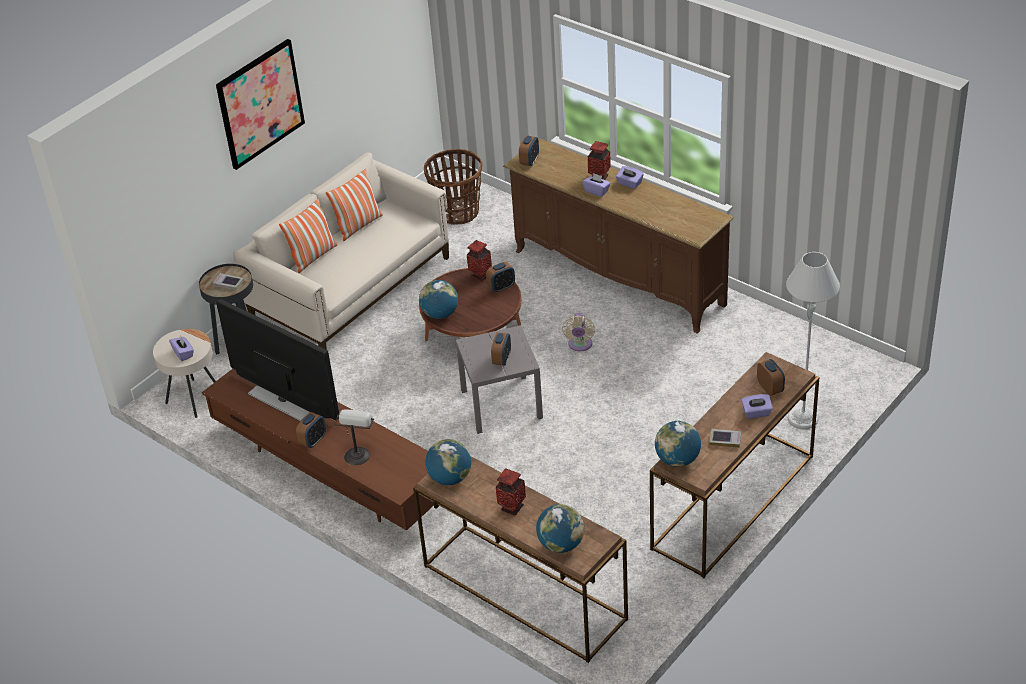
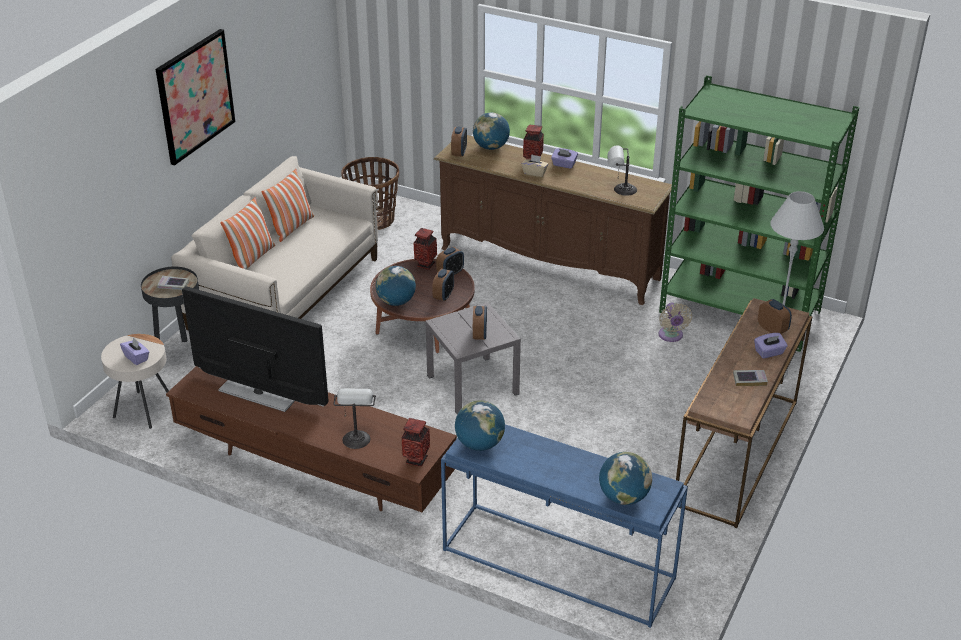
camera: 15 degrees left, 5 degrees down
alarm clock [296,412,326,448] -> alarm clock moved to [432,269,454,301]
brown console table [413,456,628,663] -> blue console table [441,424,688,628]
vase [496,468,526,516] -> vase moved to [402,418,430,467]
beige fan [562,313,595,351] -> beige fan moved to [659,303,692,342]
purple tissue box [582,173,610,197] -> beige tissue box [522,154,548,177]
globe [655,421,701,467] -> globe moved to [473,112,510,150]
none -> table lamp [608,145,637,196]
none -> green bookcase [659,75,859,352]

